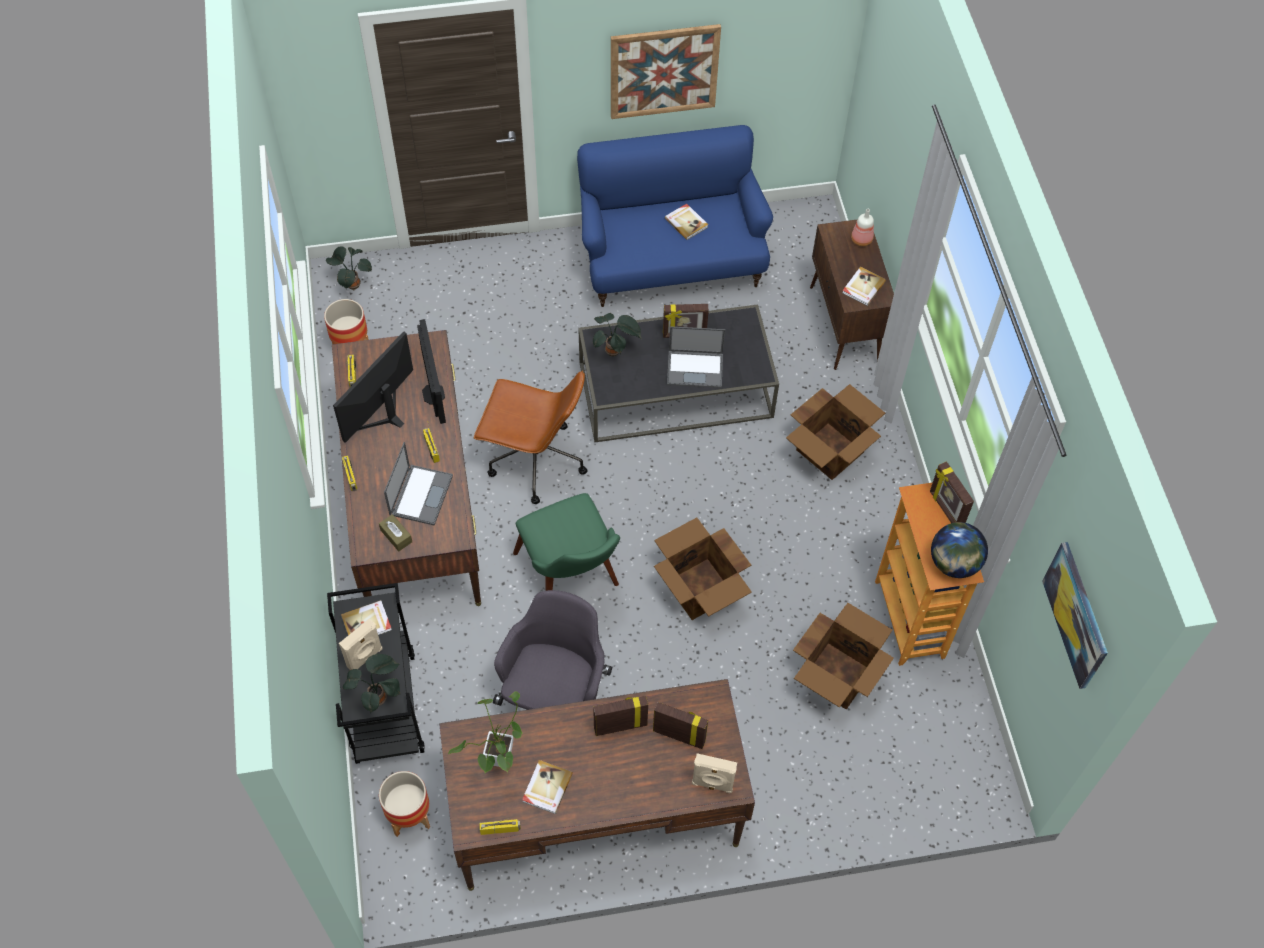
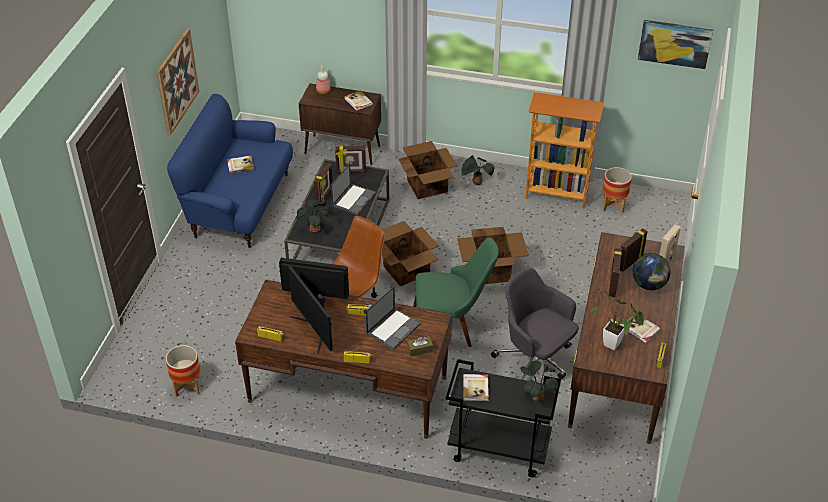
camera: 65 degrees left, 15 degrees down
potted plant [326,246,372,290] -> potted plant moved to [462,155,494,185]
beige speaker [339,619,382,670] -> none
planter [379,771,430,837] -> planter moved to [602,167,632,213]
laptop [384,442,453,526] -> laptop turned 90 degrees clockwise [365,286,421,350]
cardboard box [793,603,894,710] -> cardboard box moved to [382,221,439,286]
picture frame [930,461,974,523] -> picture frame moved to [335,146,366,173]
globe [931,522,988,578] -> globe moved to [633,253,670,290]

